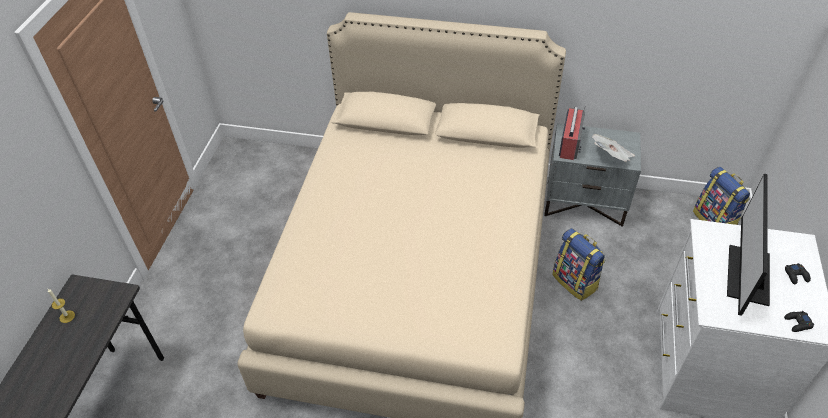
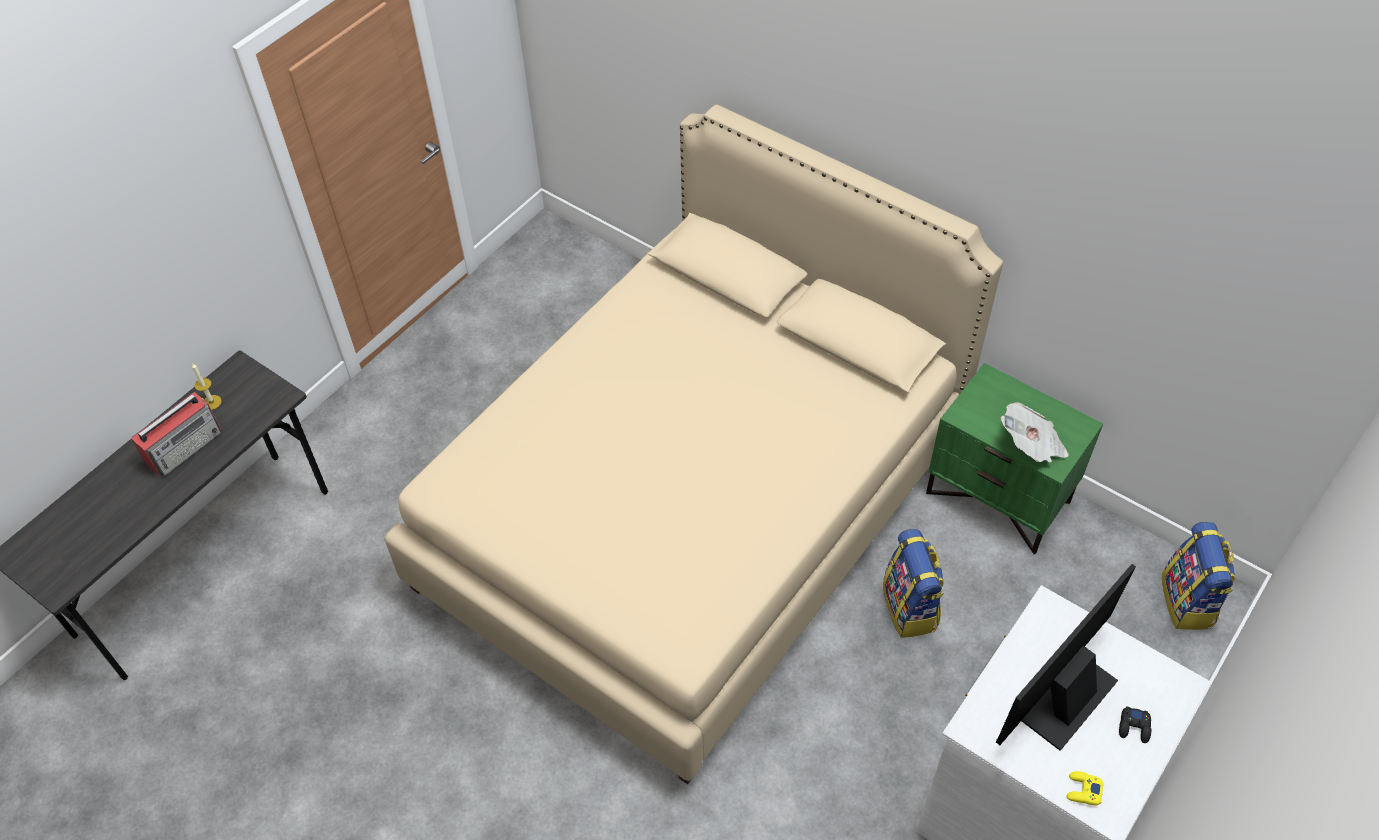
camera: 25 degrees right, 5 degrees up
grey nightstand [544,123,641,227] -> green nightstand [926,363,1103,554]
radio [559,106,585,160] -> radio moved to [131,392,221,477]
black game controller [784,311,814,332] -> yellow game controller [1066,771,1104,806]

